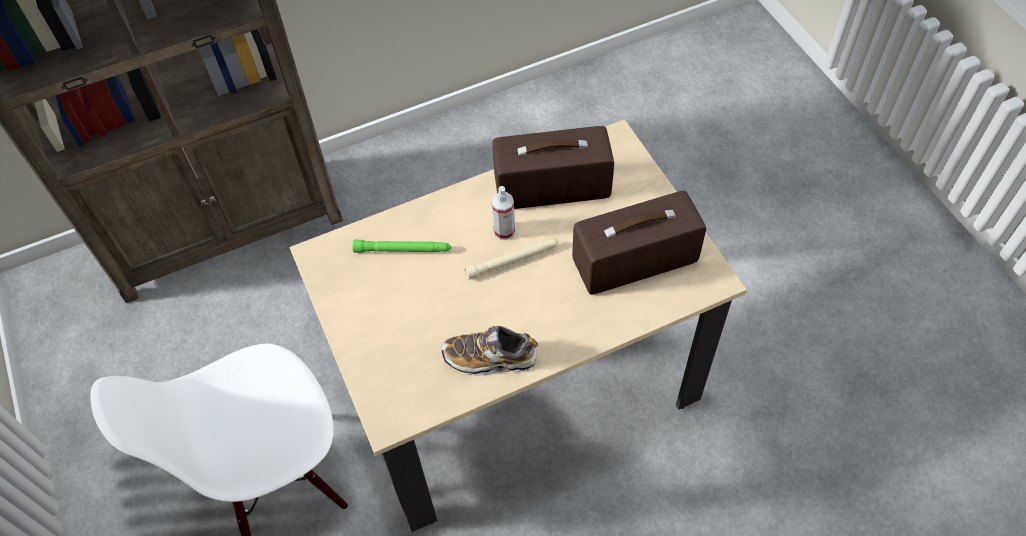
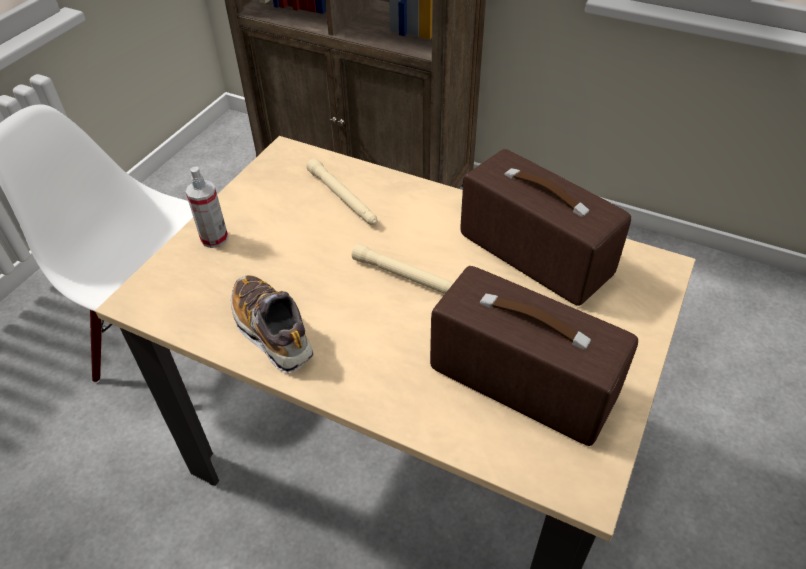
camera: 50 degrees right, 10 degrees down
green flashlight [352,240,451,253] -> beige flashlight [307,158,377,225]
spray bottle [491,186,515,240] -> spray bottle moved to [186,167,228,248]

